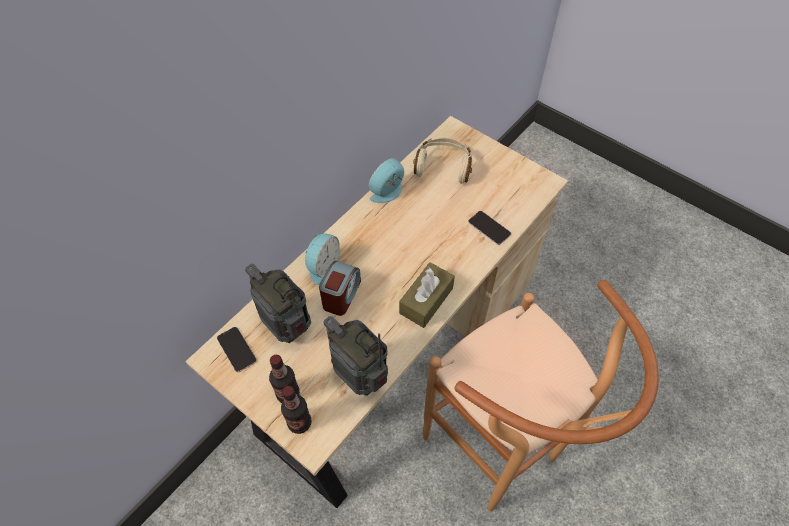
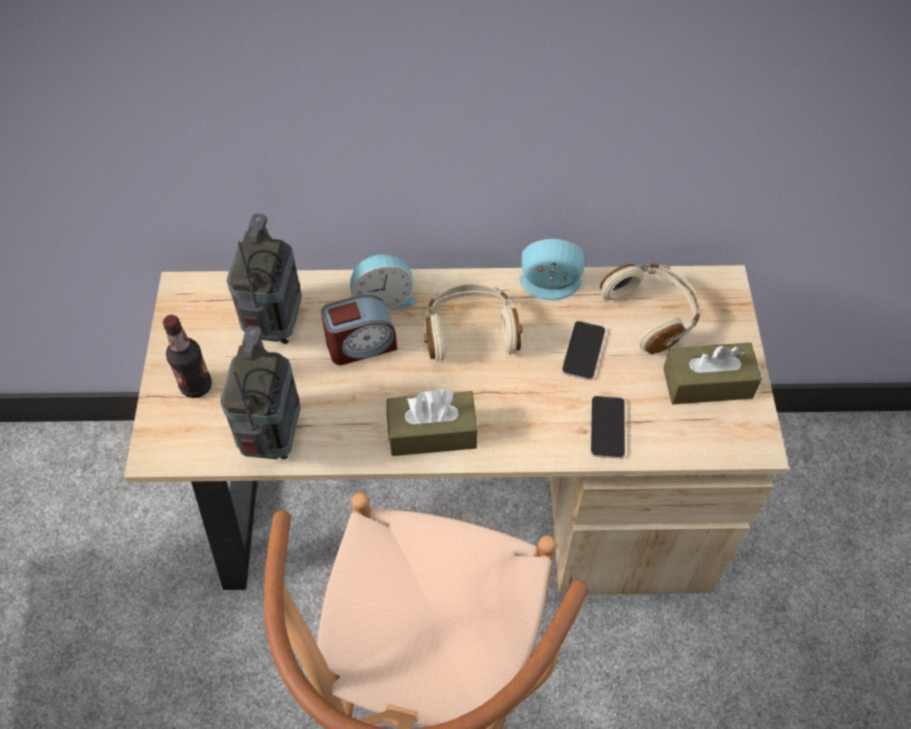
camera: 50 degrees right, 0 degrees up
phone [217,327,257,372] -> phone moved to [562,321,606,380]
bottle [281,386,312,434] -> none
none -> beige headphones [424,284,522,362]
none -> brown tissue box [663,343,762,404]

